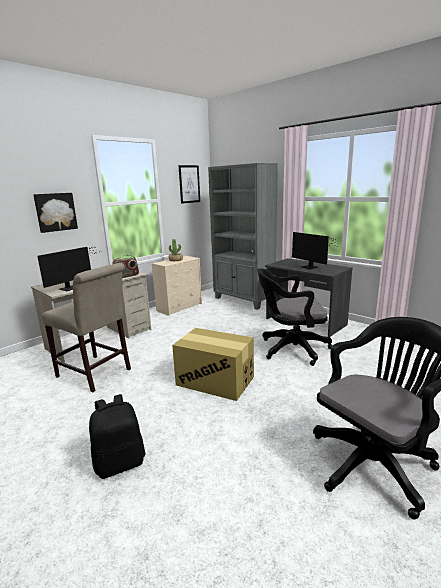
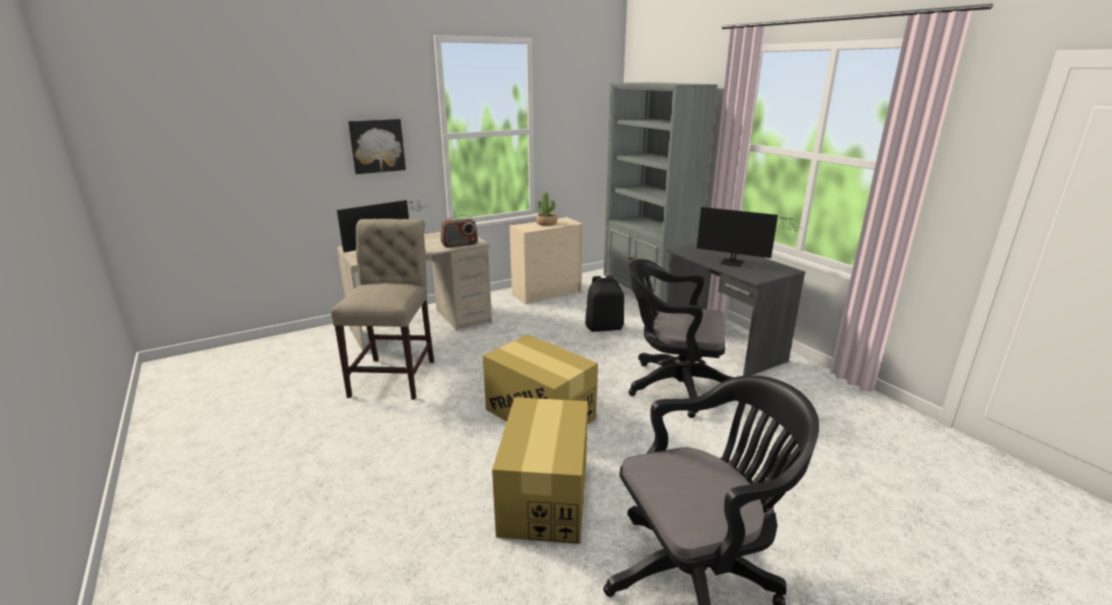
camera: 15 degrees right, 5 degrees up
beige chair [42,263,131,392] -> beige chair turned 135 degrees counterclockwise [331,219,434,400]
black backpack [89,394,145,479] -> black backpack moved to [585,275,624,332]
picture [178,165,200,204] -> none
monitor [292,232,337,269] -> monitor turned 45 degrees counterclockwise [697,207,802,267]
none -> cardboard box [492,397,588,544]

